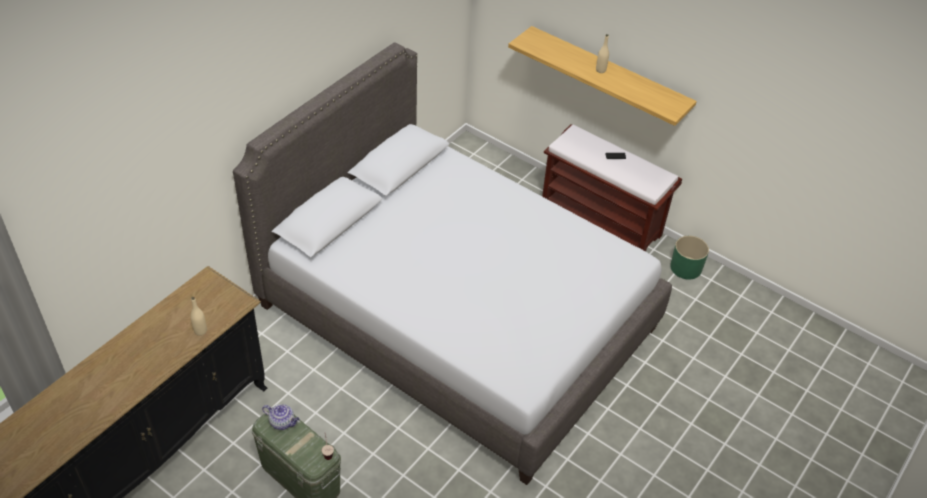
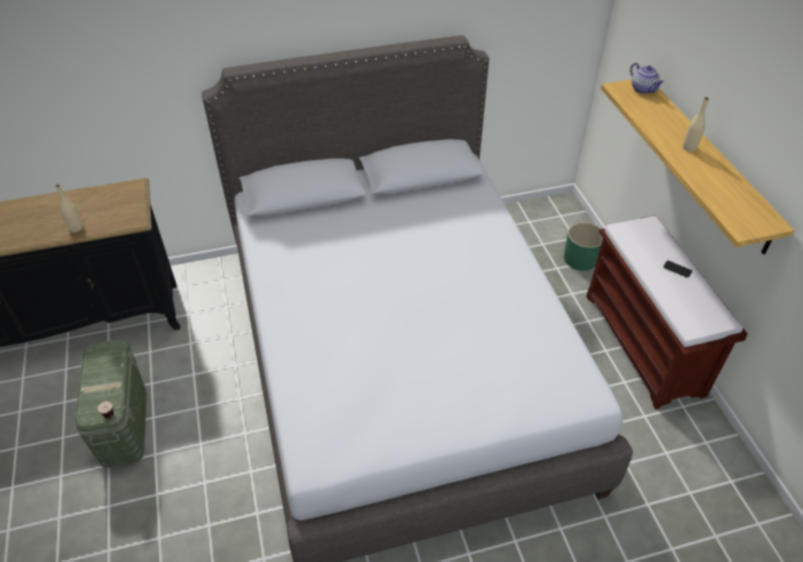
camera: 40 degrees right, 0 degrees up
teapot [262,404,300,430] -> teapot moved to [630,63,664,94]
green planter [670,236,709,280] -> green planter moved to [564,223,603,271]

